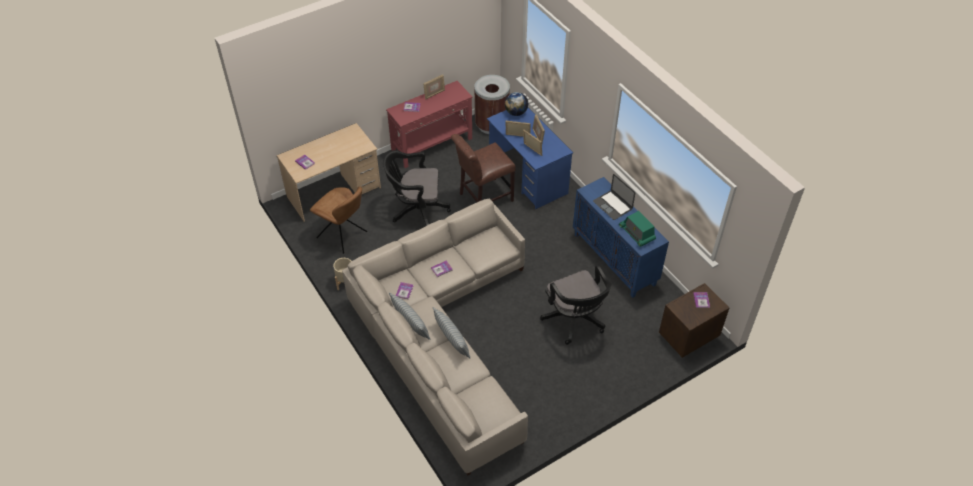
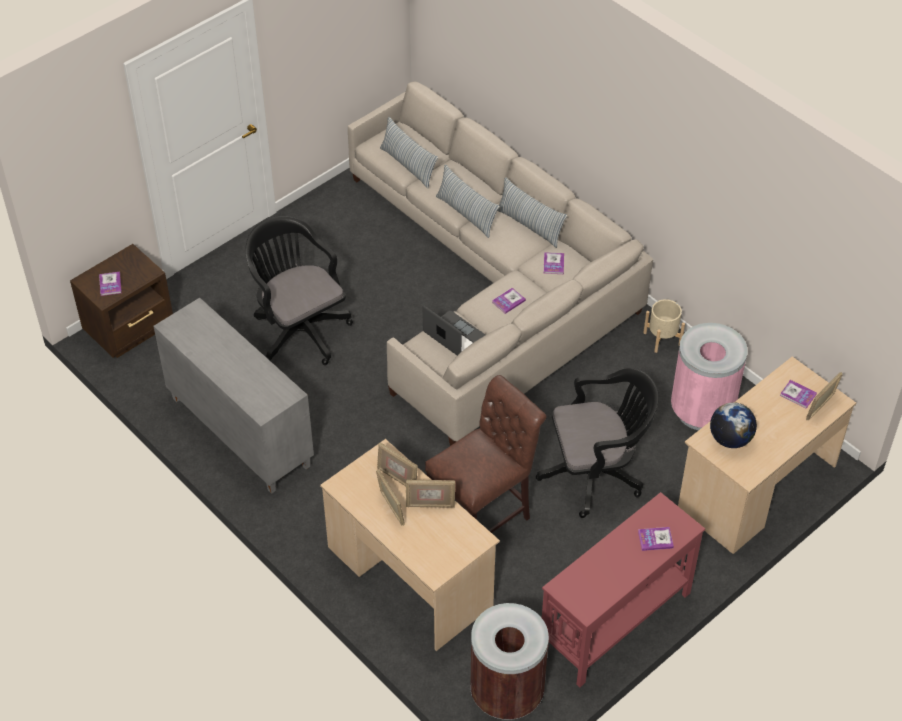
camera: 170 degrees right, 0 degrees up
brown chair [310,187,367,254] -> pink trash can [671,323,748,430]
picture frame [423,75,445,99] -> picture frame moved to [806,372,843,420]
blue desk [487,108,573,209] -> beige desk [320,439,500,651]
globe [505,92,528,116] -> globe moved to [710,402,757,448]
blue cabinet [573,177,669,298] -> grey cabinet [154,298,314,494]
laptop [593,174,635,220] -> laptop moved to [423,305,485,356]
radio [619,211,656,247] -> none
none -> pillow [380,117,438,188]

